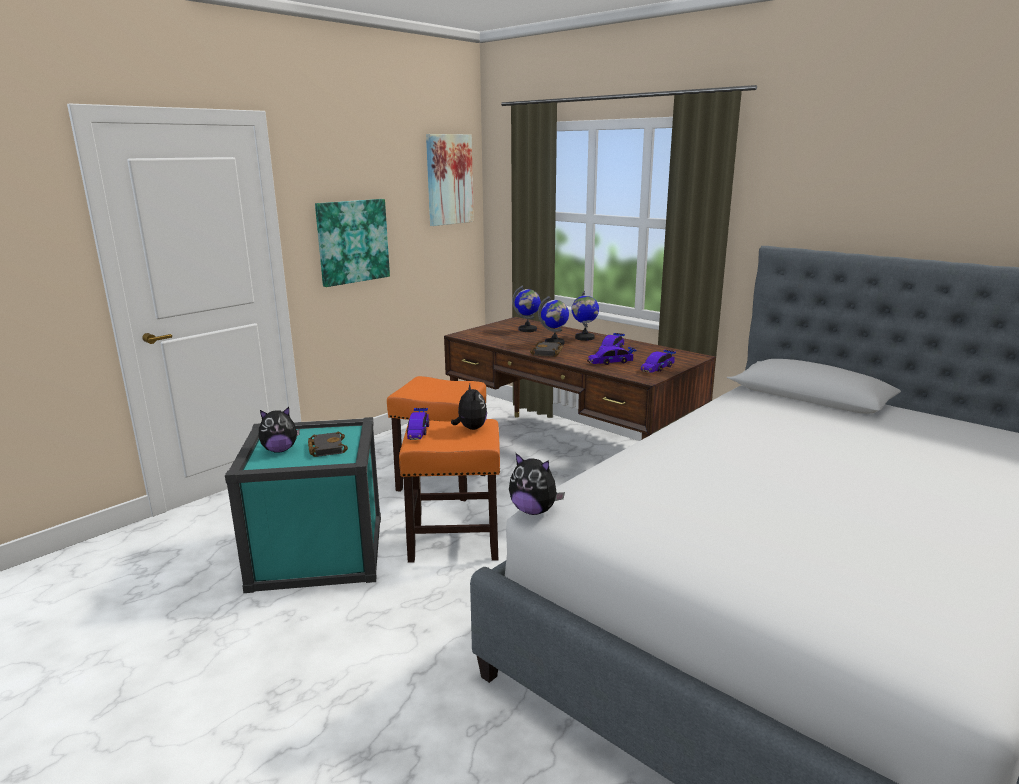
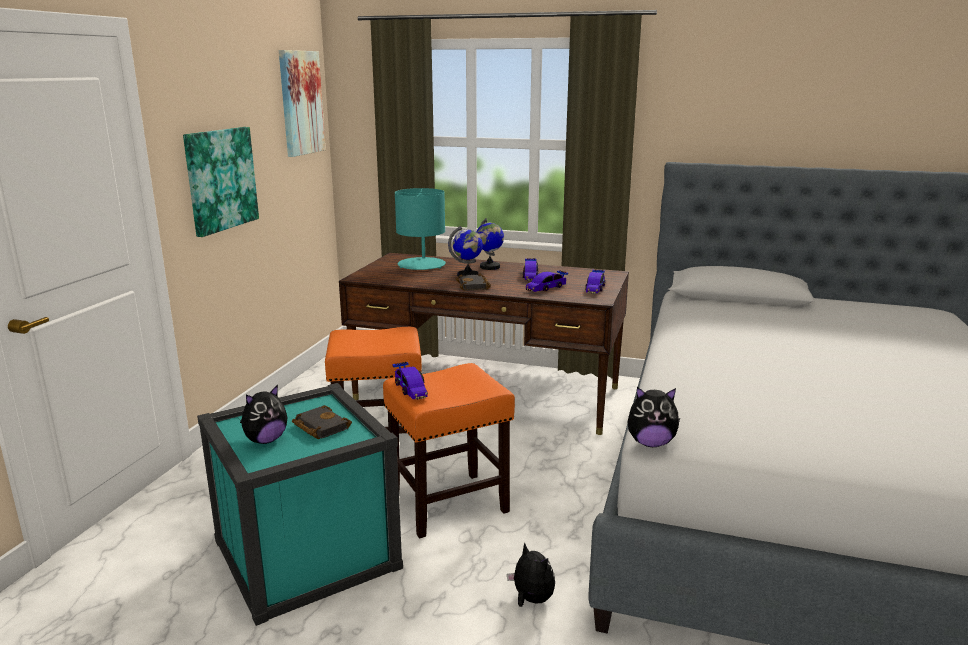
camera: 25 degrees left, 0 degrees up
plush toy [451,384,487,430] -> plush toy moved to [507,542,555,607]
globe [512,286,541,332] -> turquoise table lamp [395,188,446,270]

